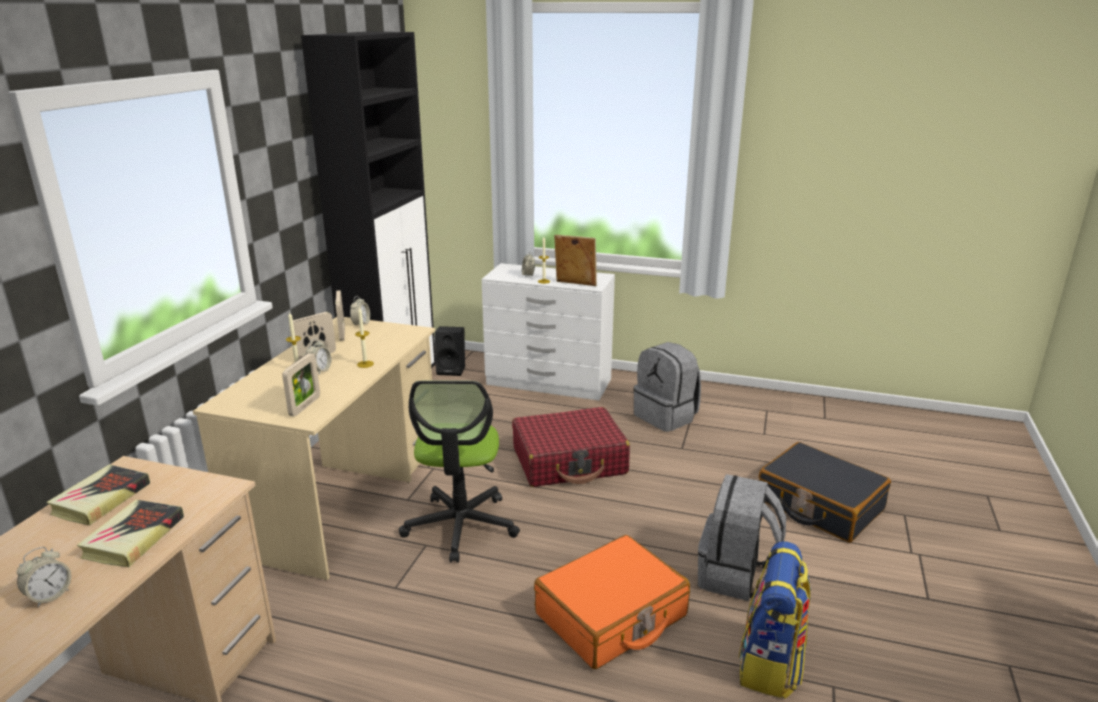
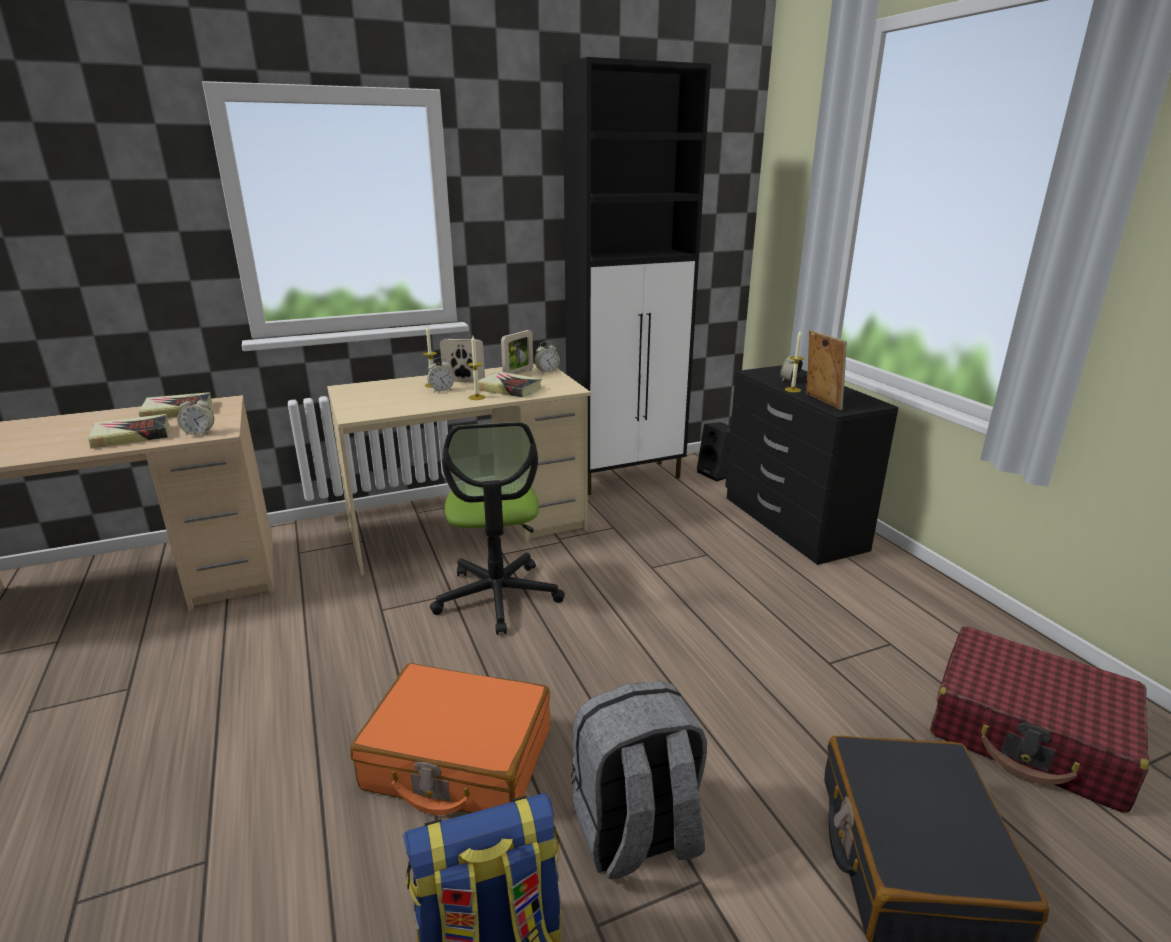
camera: 50 degrees right, 0 degrees up
alarm clock [17,547,71,607] -> alarm clock moved to [177,395,214,435]
picture frame [282,353,320,416] -> none
office chair [399,381,520,563] -> office chair turned 60 degrees counterclockwise [430,422,565,635]
white dresser [481,263,615,401] -> black dresser [725,365,899,565]
red suitcase [512,407,630,487] -> red suitcase moved to [930,626,1149,813]
grey backpack [633,342,701,432] -> none
none -> book [478,371,542,398]

